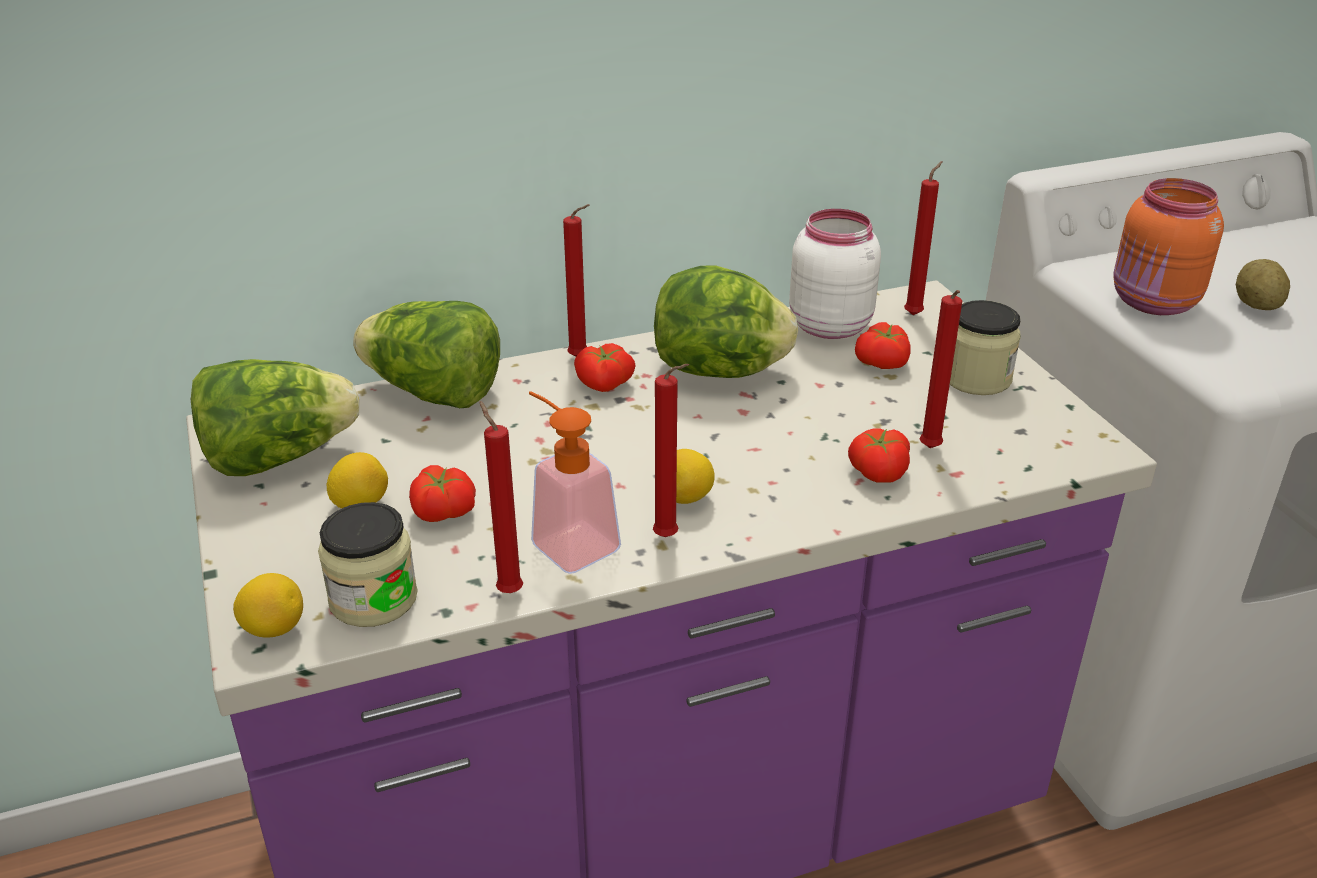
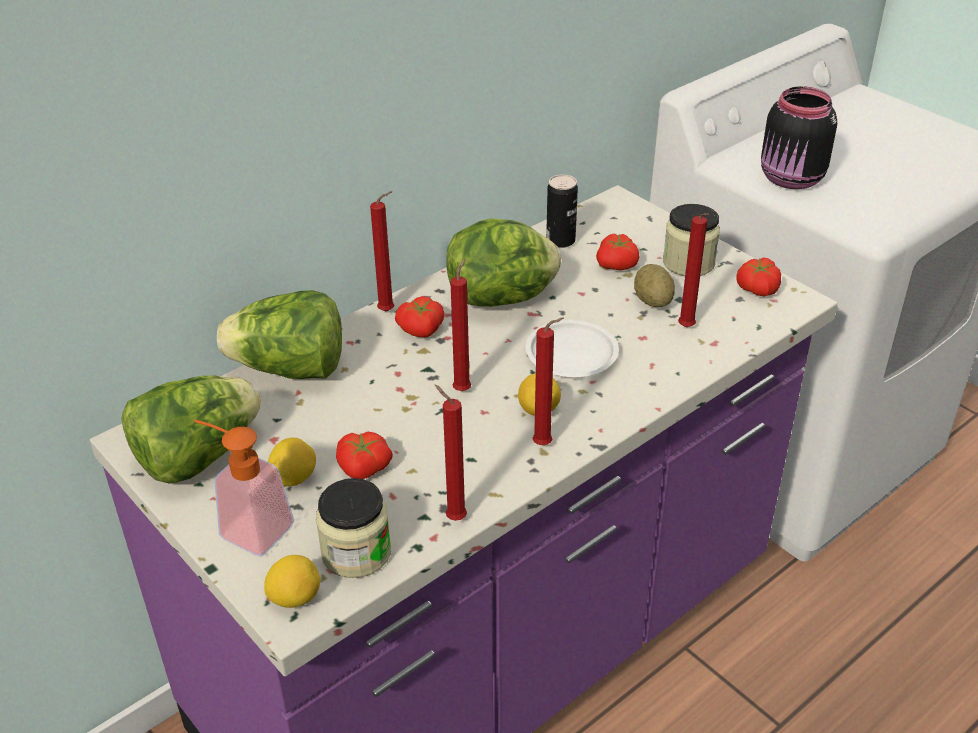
camera: 20 degrees left, 5 degrees up
soap dispenser [529,391,621,574] -> soap dispenser moved to [194,420,294,556]
white jar [789,209,881,339] -> can [546,174,578,248]
tomato [848,428,910,483] -> tomato moved to [736,257,781,297]
red candle [904,161,943,315] -> red candle moved to [450,259,471,391]
orange jar [1113,178,1224,315] -> black jar [761,86,837,189]
potato [1236,259,1290,310] -> potato moved to [634,264,675,307]
none -> white plate [525,319,619,377]

